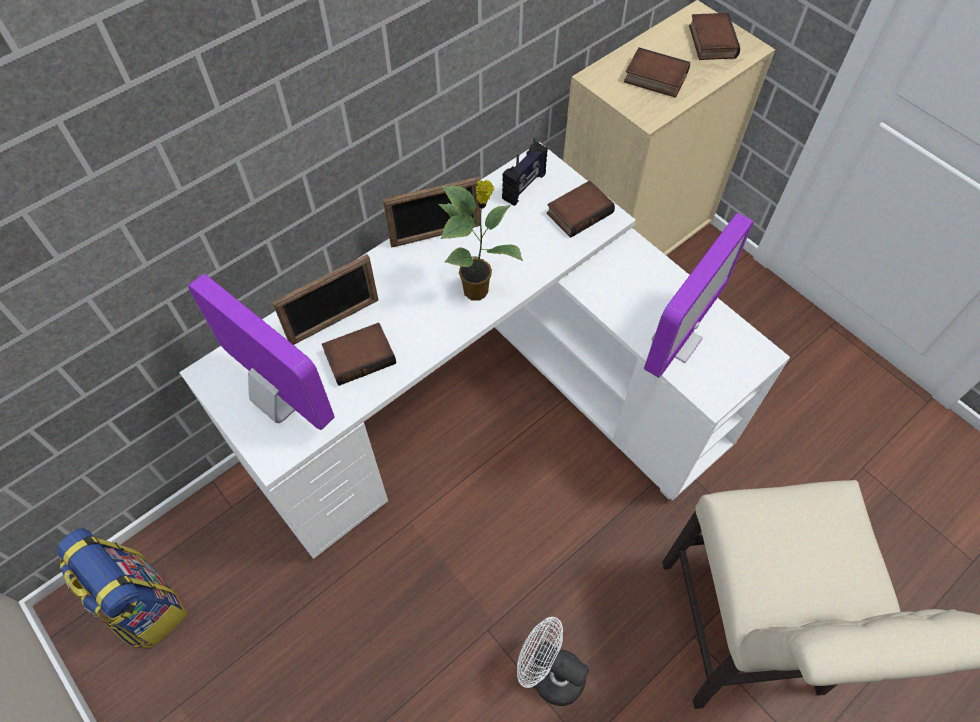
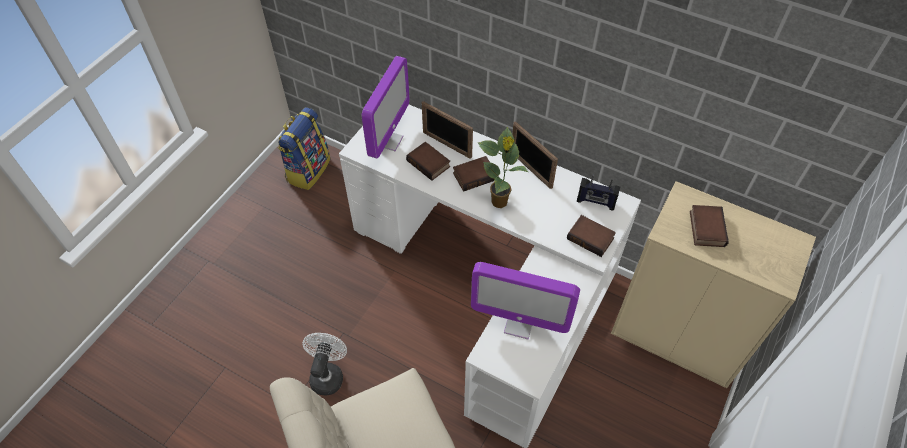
camera: 70 degrees right, 5 degrees down
book [689,13,740,60] -> book moved to [453,156,494,191]

